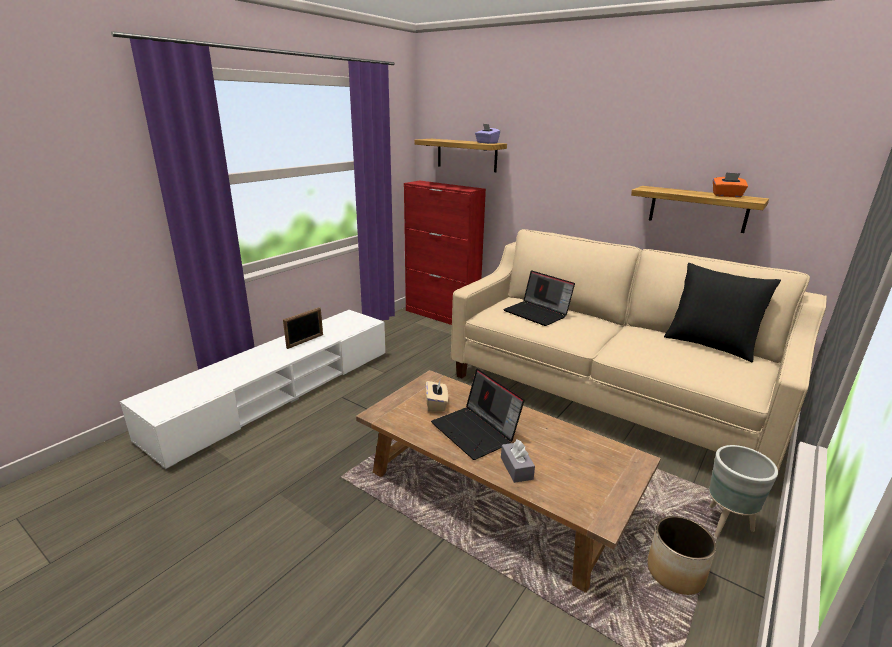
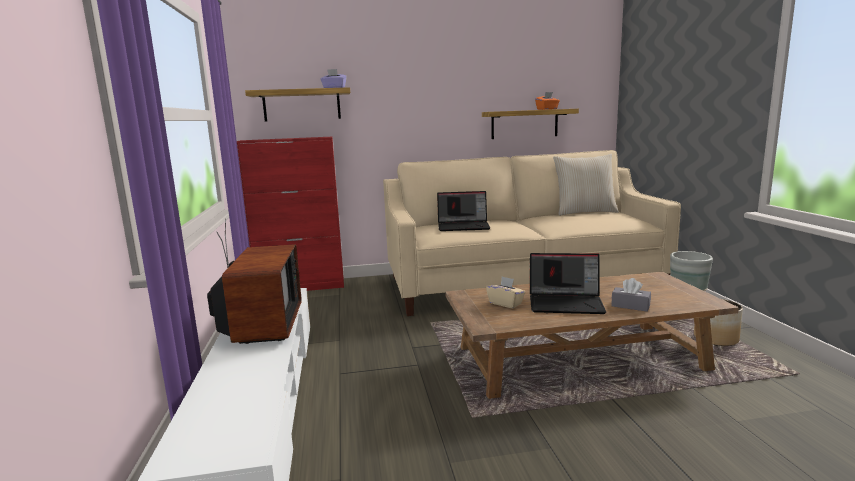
camera: 45 degrees left, 10 degrees down
picture frame [283,307,323,349] -> television [207,219,302,344]
black pillow [664,263,781,363] -> beige pillow [553,154,619,216]

